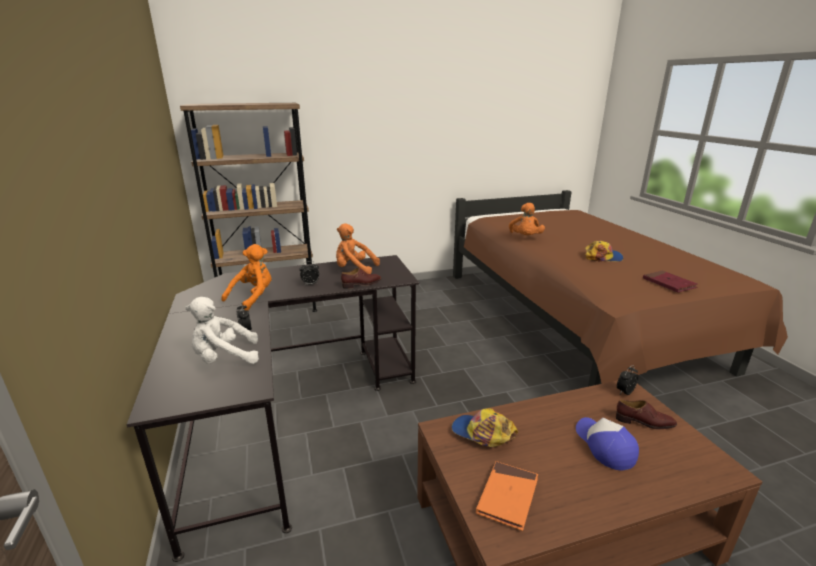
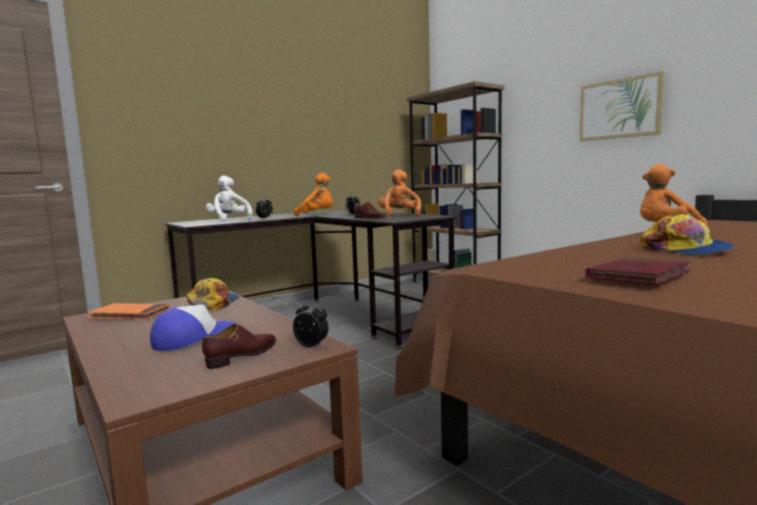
camera: 70 degrees right, 15 degrees down
brown shoe [616,399,677,429] -> brown shoe turned 135 degrees counterclockwise [202,324,276,369]
none -> picture [580,71,664,141]

